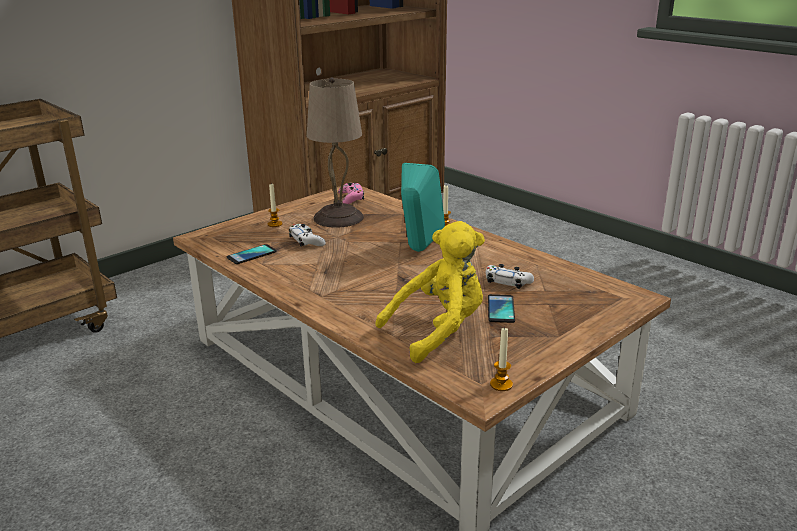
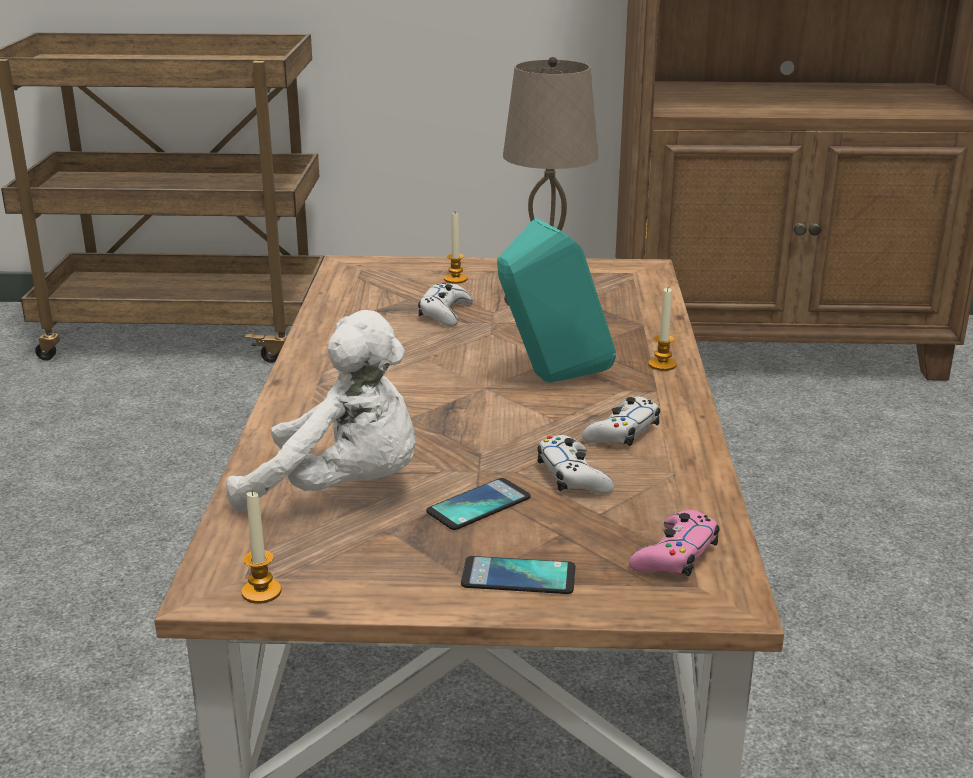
camera: 45 degrees right, 0 degrees up
phone [227,244,277,264] -> phone moved to [461,556,575,594]
pink game controller [338,182,364,204] -> pink game controller moved to [629,510,720,576]
yellow plush toy [375,221,485,363] -> white plush toy [226,310,416,512]
none -> white game controller [582,397,660,446]

